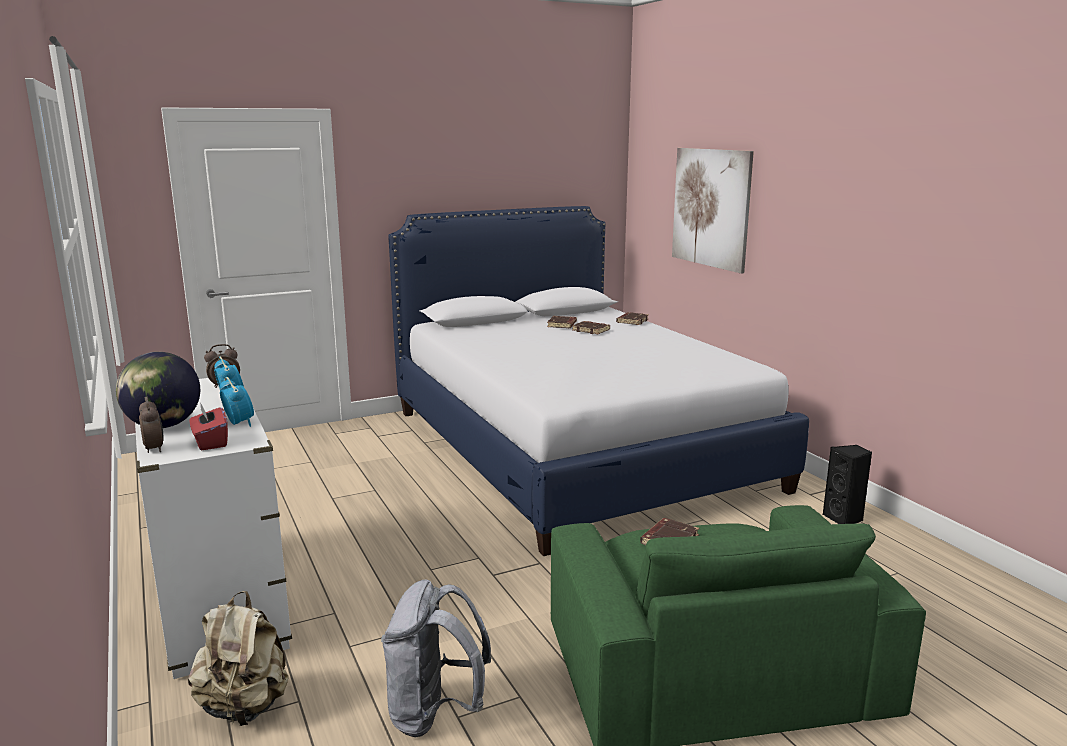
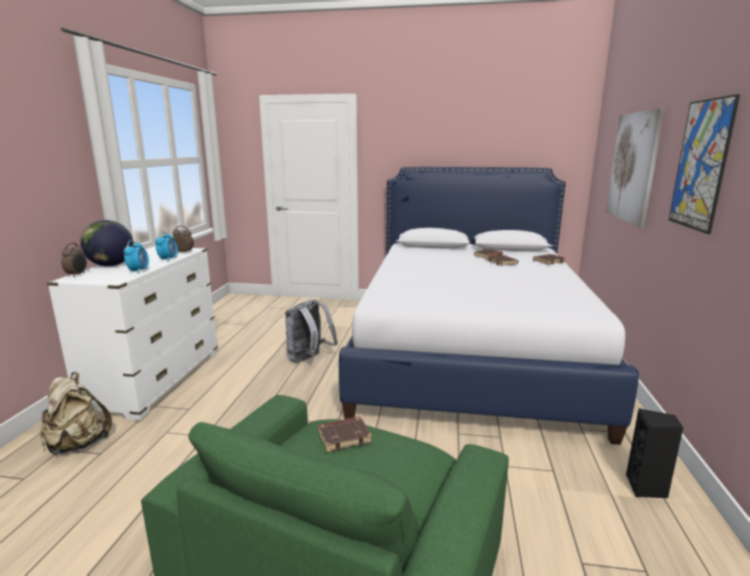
camera: 35 degrees right, 0 degrees up
red tissue box [189,403,228,450] -> none
grey backpack [381,580,492,737] -> grey backpack moved to [285,300,338,363]
none -> picture [669,94,740,234]

